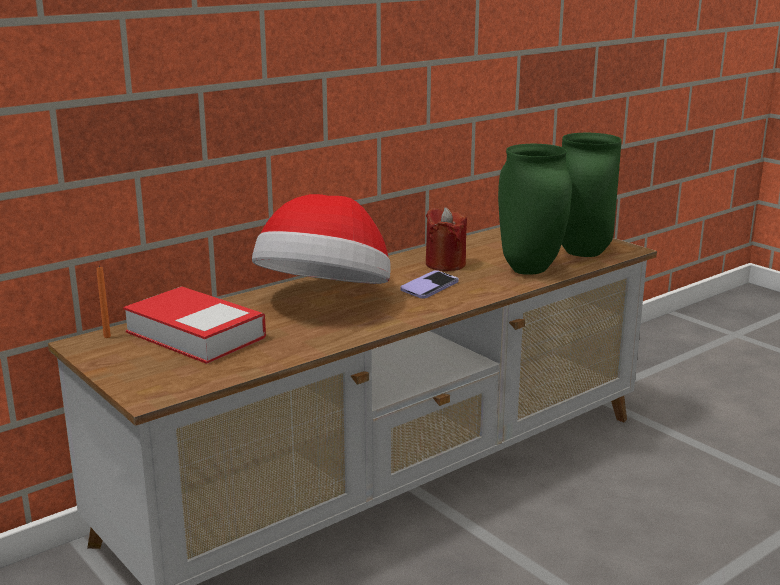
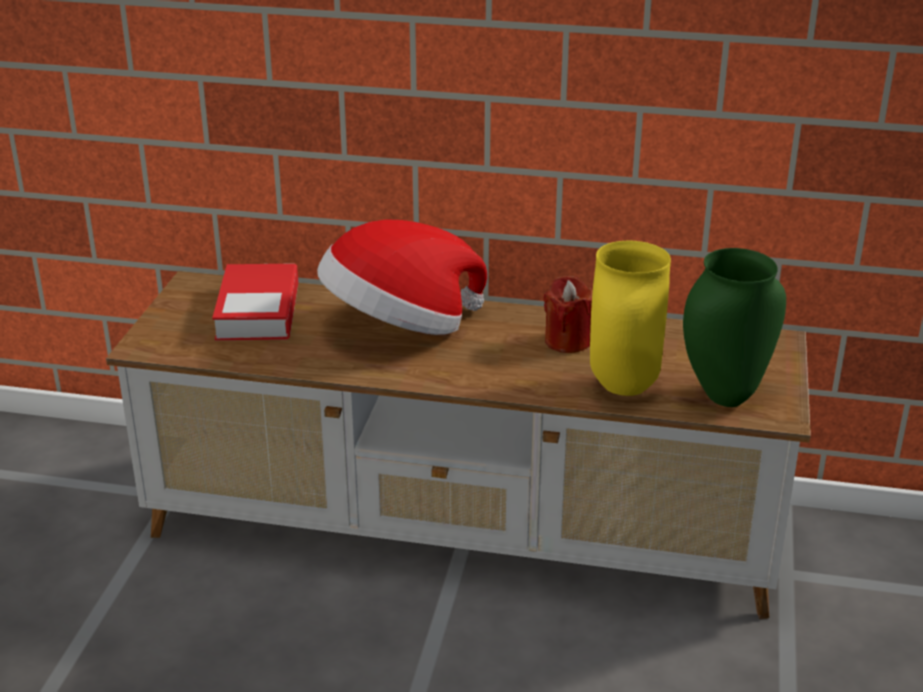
camera: 50 degrees right, 10 degrees up
orange candle [96,266,111,338] -> none
phone [400,270,459,299] -> none
green vase [498,144,571,275] -> yellow vase [590,241,671,396]

